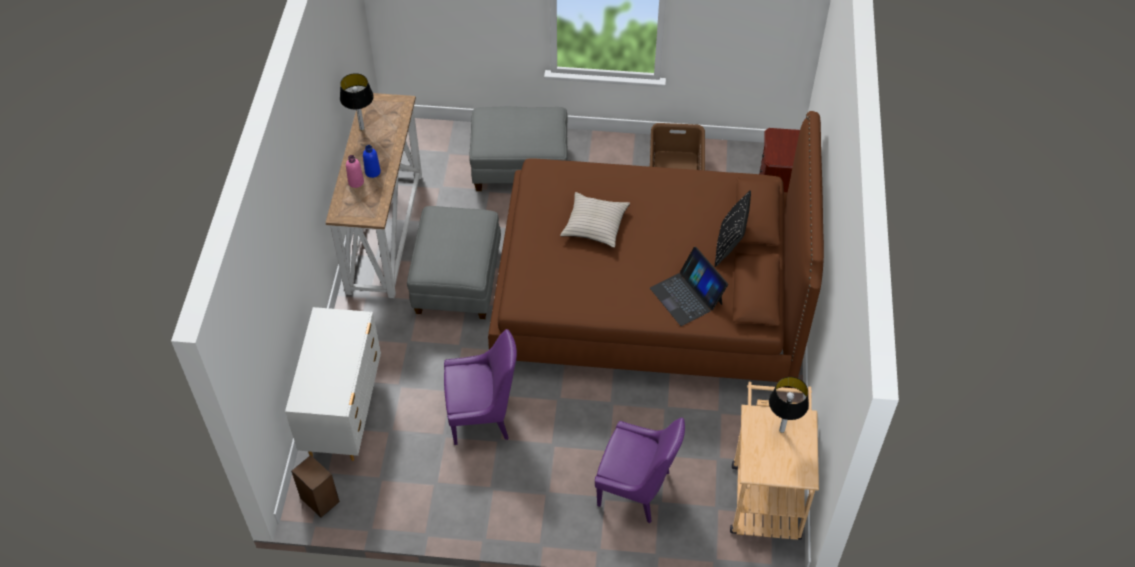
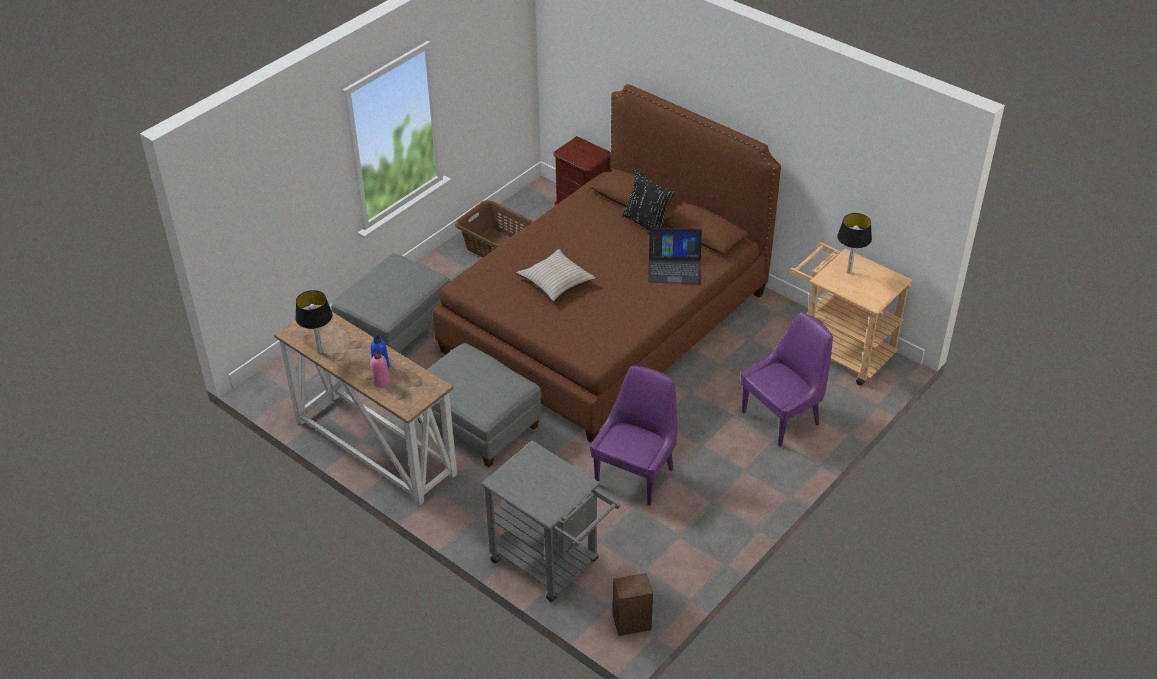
camera: 55 degrees left, 10 degrees down
white dresser [285,307,381,461] -> grey cart [481,441,620,602]

